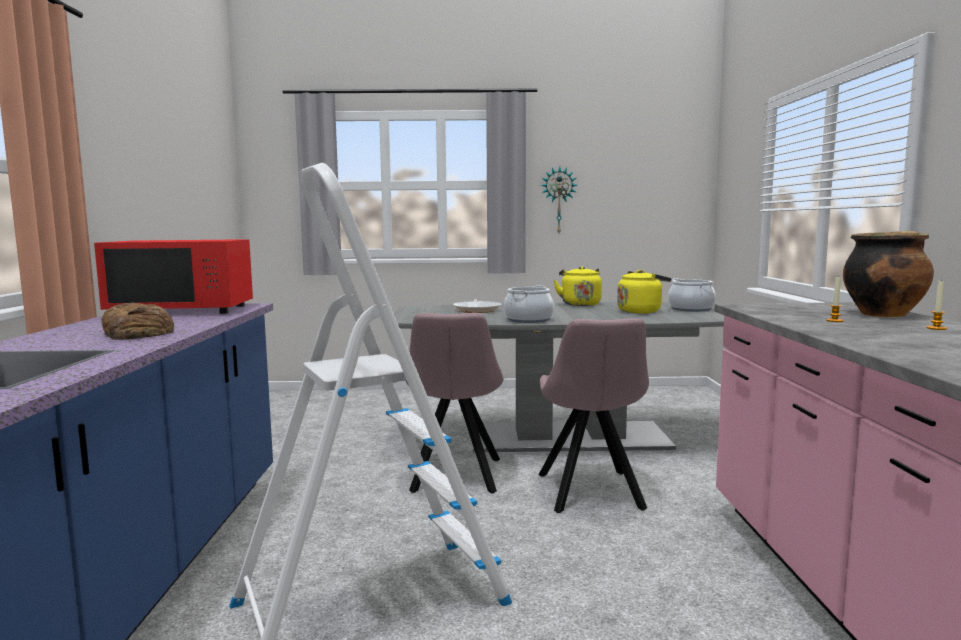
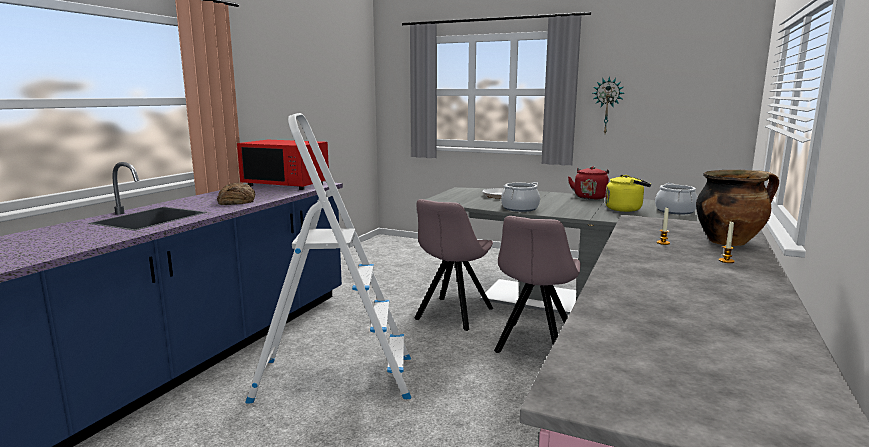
camera: 25 degrees right, 5 degrees up
yellow kettle [553,266,602,306] -> red kettle [568,166,609,200]

